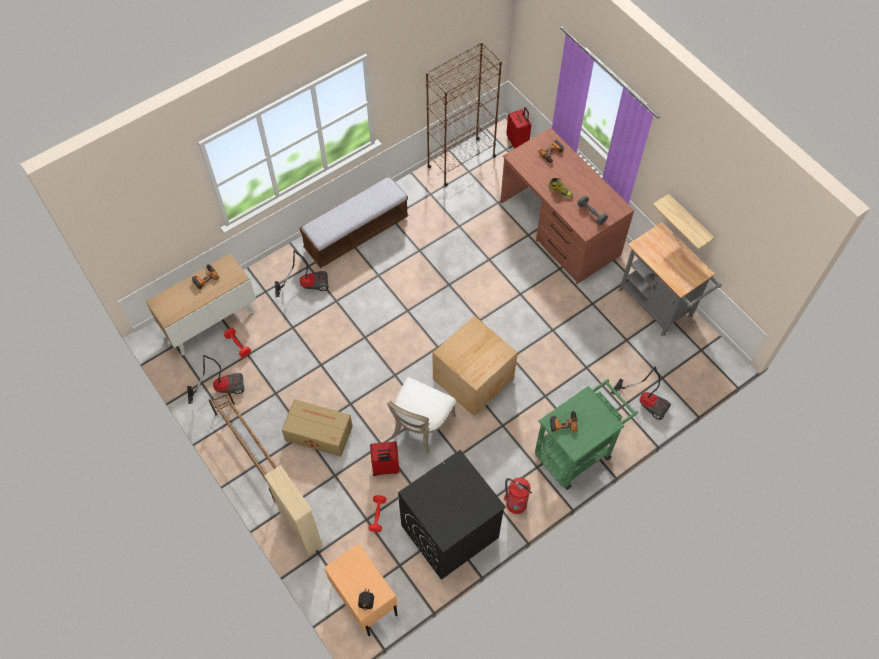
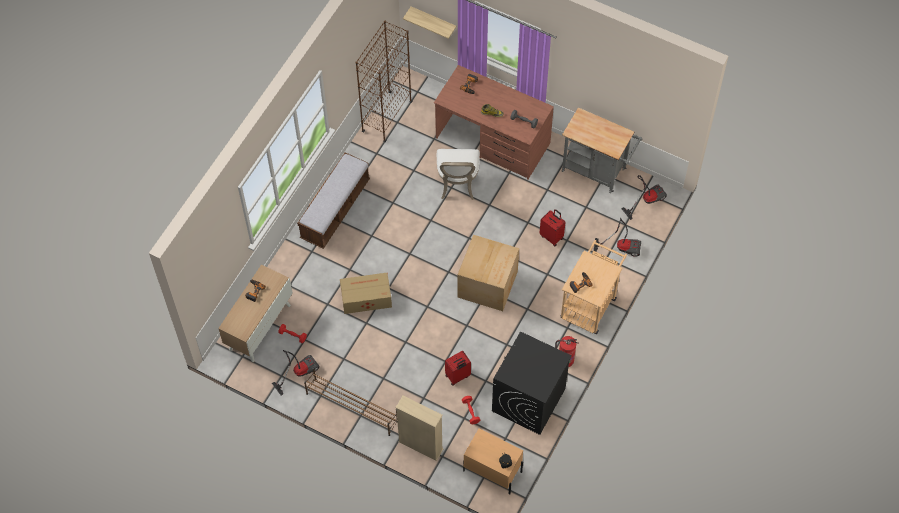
camera: 25 degrees left, 0 degrees up
vacuum cleaner [275,250,329,297] -> vacuum cleaner moved to [621,175,667,220]
cardboard box [282,399,353,457] -> cardboard box moved to [340,273,392,314]
white chair [387,377,456,454] -> white chair moved to [437,149,480,200]
red suitcase [506,107,531,149] -> red suitcase moved to [540,209,565,247]
green cart [535,379,638,490] -> beige cart [560,240,627,334]
shelf [653,194,715,250] -> shelf moved to [403,6,457,39]

